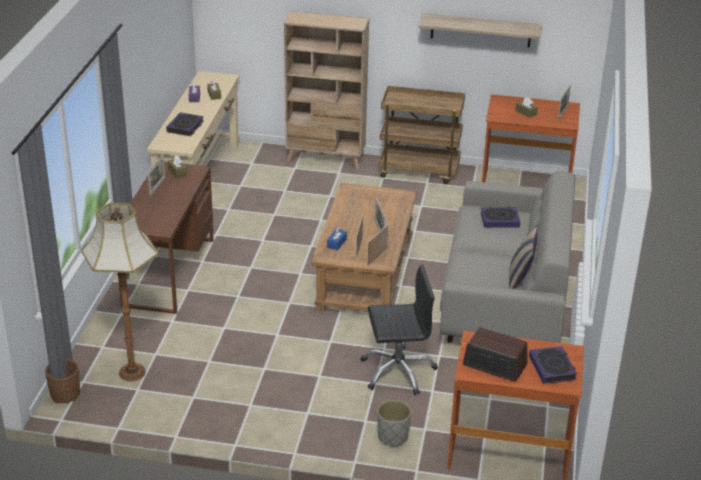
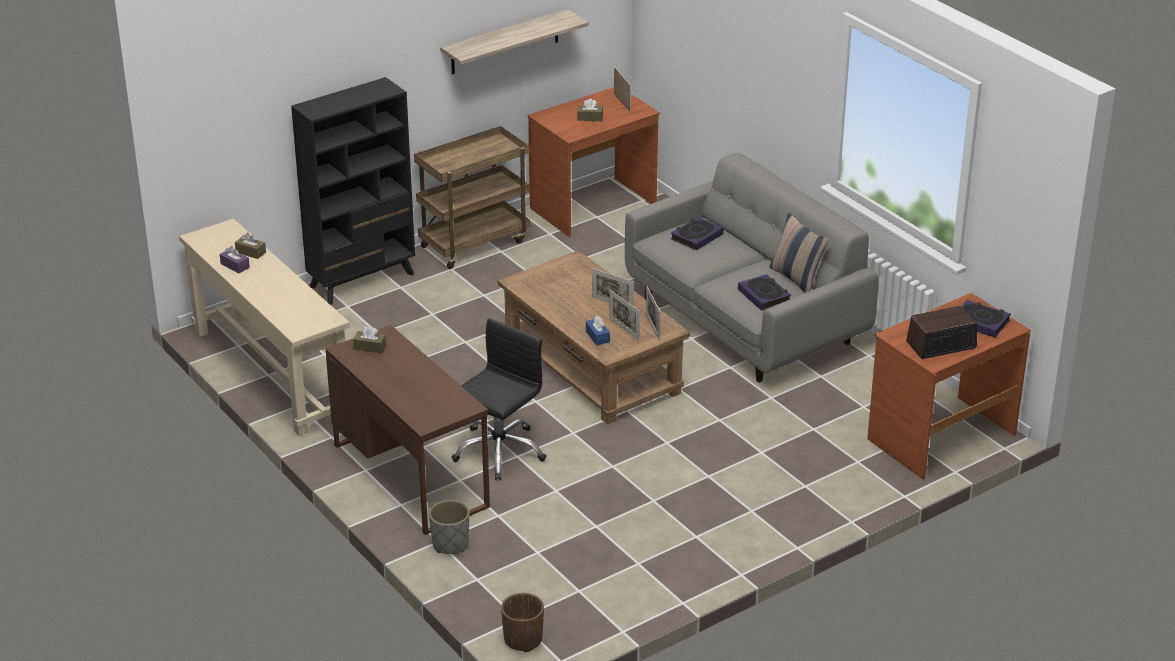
camera: 45 degrees left, 0 degrees up
floor lamp [81,203,159,381] -> none
picture frame [148,154,165,196] -> none
book [166,112,204,136] -> book moved to [738,274,791,311]
beige bookcase [284,11,369,170] -> black bookcase [291,77,415,304]
black office chair [360,264,438,395] -> black office chair moved to [452,318,546,480]
grey planter [377,400,411,447] -> grey planter moved to [429,500,469,554]

